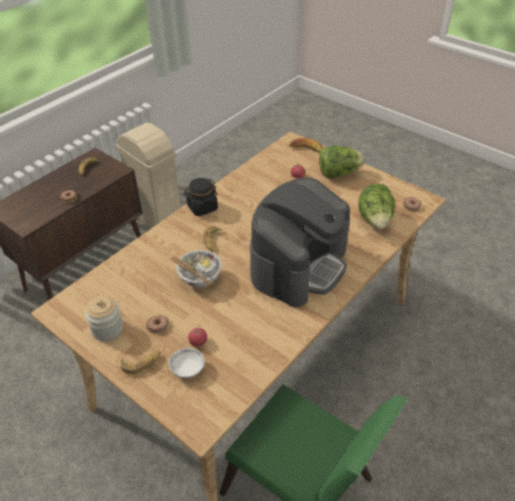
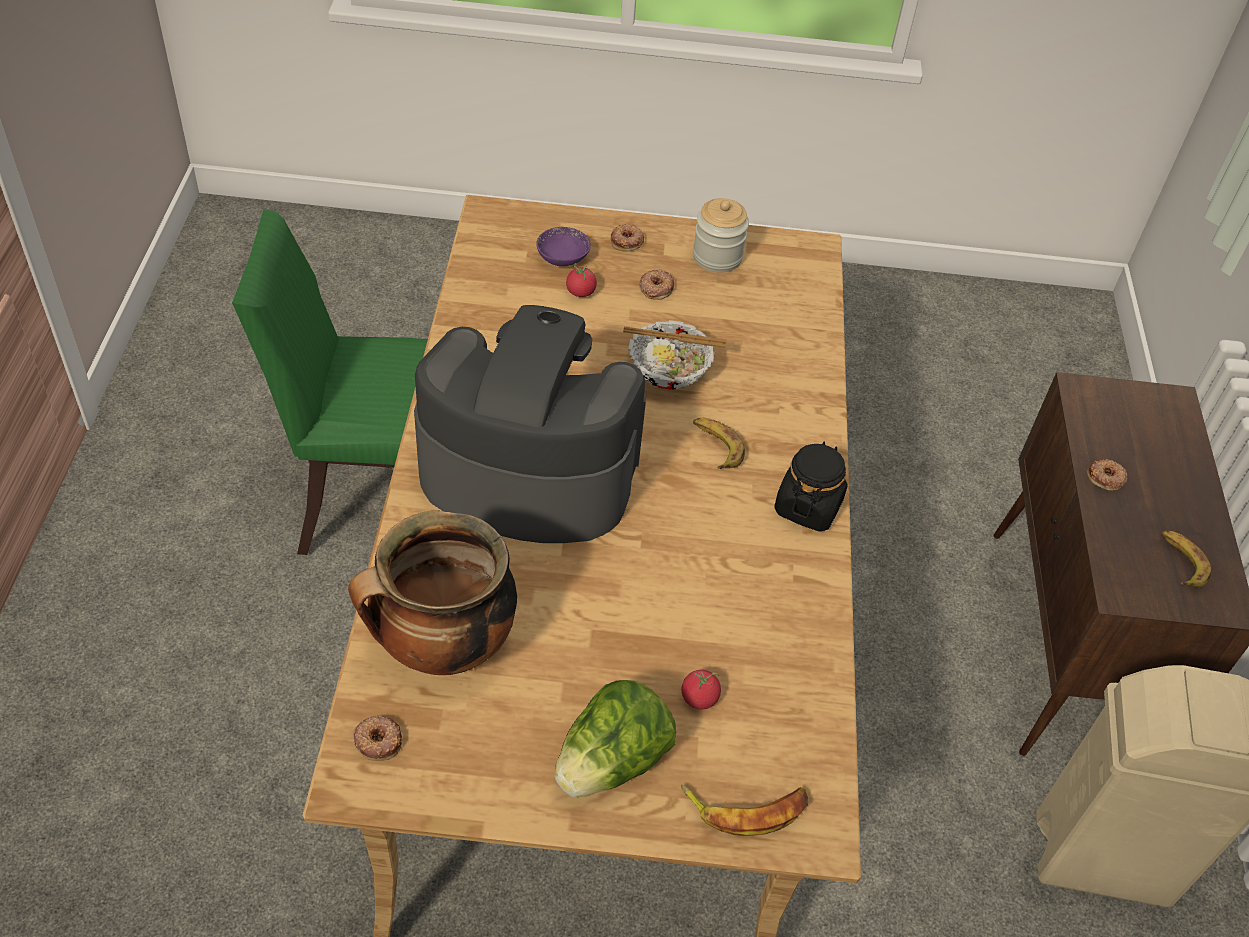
camera: 140 degrees right, 5 degrees up
banana [121,351,161,374] -> donut [611,224,644,252]
white bowl [168,348,205,378] -> purple bowl [536,227,591,266]
coffee machine [250,177,350,307] -> coffee machine turned 105 degrees clockwise [414,305,646,543]
lettuce [358,184,395,229] -> cooking pot [348,511,517,675]

